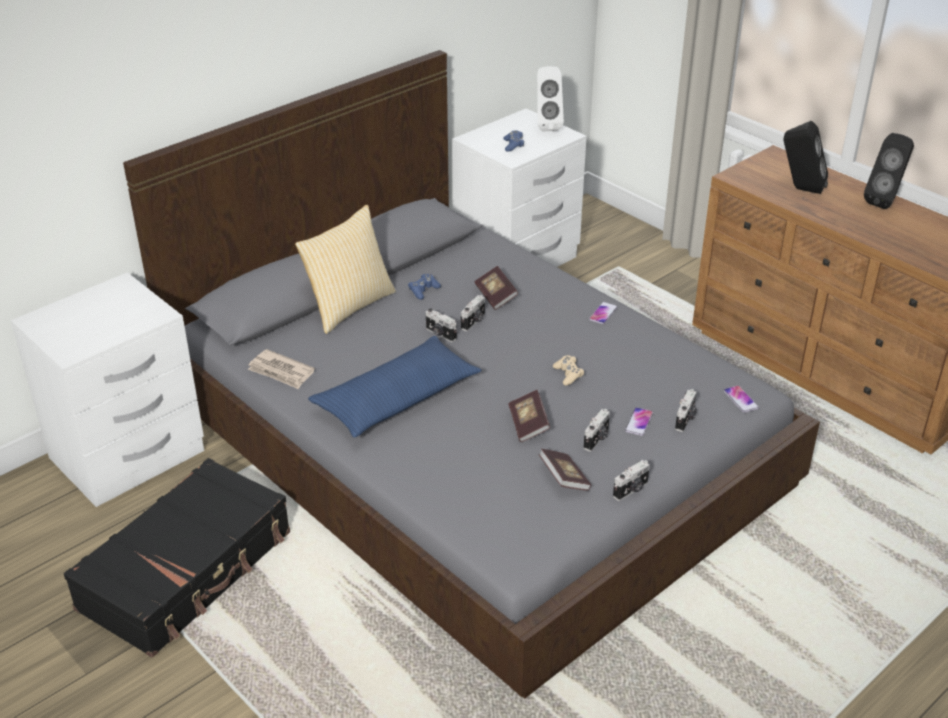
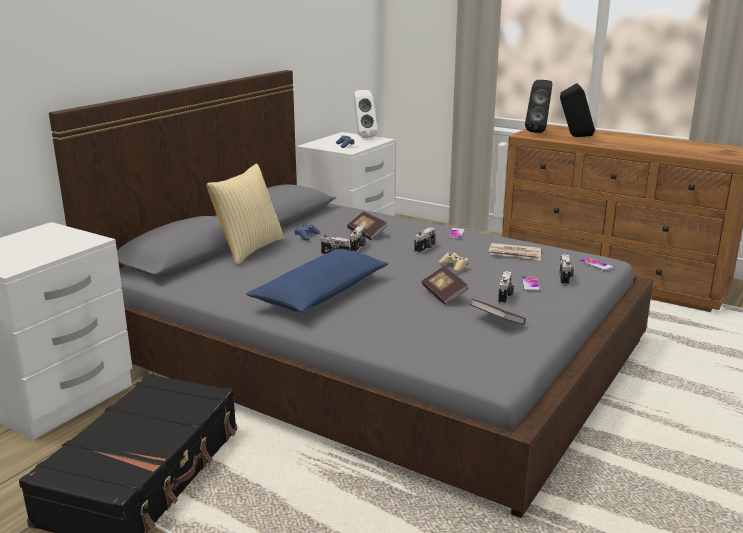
camera: 15 degrees left, 15 degrees down
newspaper [248,349,315,389] -> newspaper moved to [489,243,541,261]
camera [613,460,650,501] -> camera moved to [414,227,435,254]
black speaker [864,133,914,209] -> black speaker moved to [525,80,553,133]

